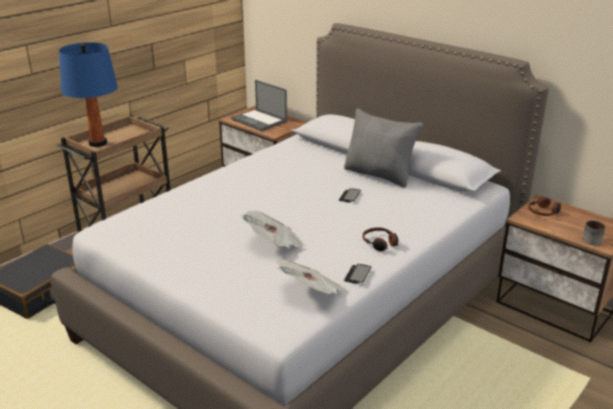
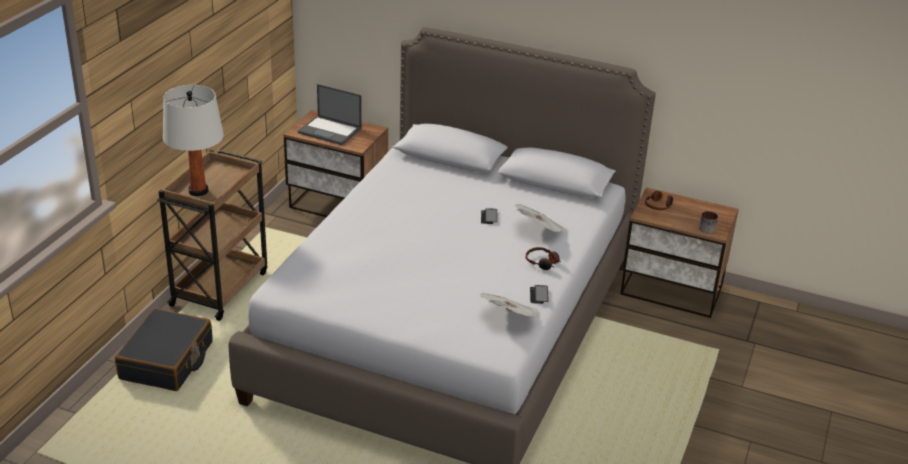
camera: 20 degrees left, 5 degrees up
blue table lamp [59,42,118,147] -> white table lamp [163,85,224,196]
newspaper [241,211,306,248] -> newspaper moved to [515,204,567,232]
grey pillow [344,108,423,187] -> none

